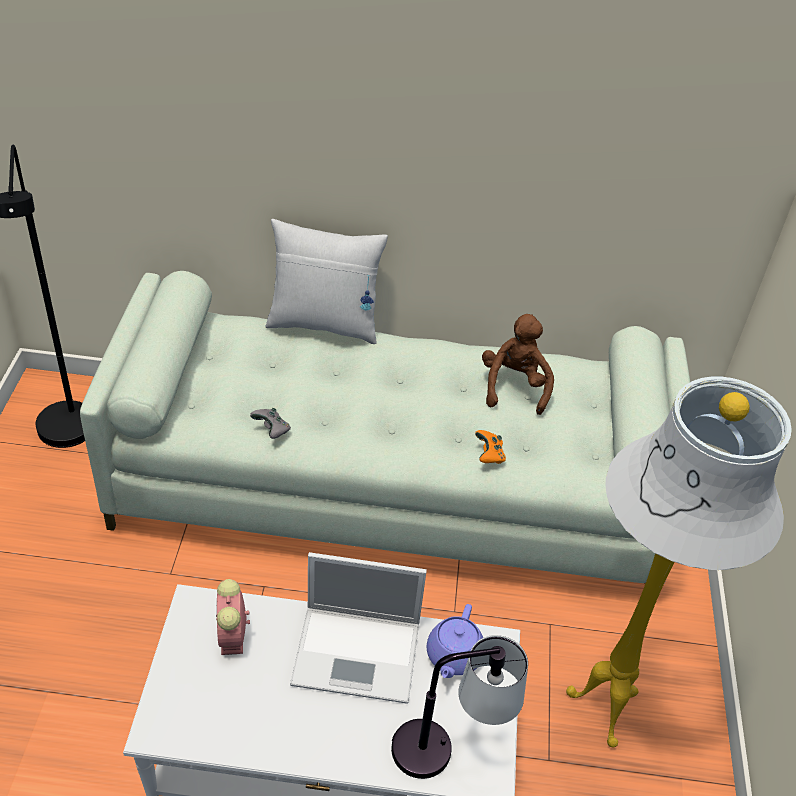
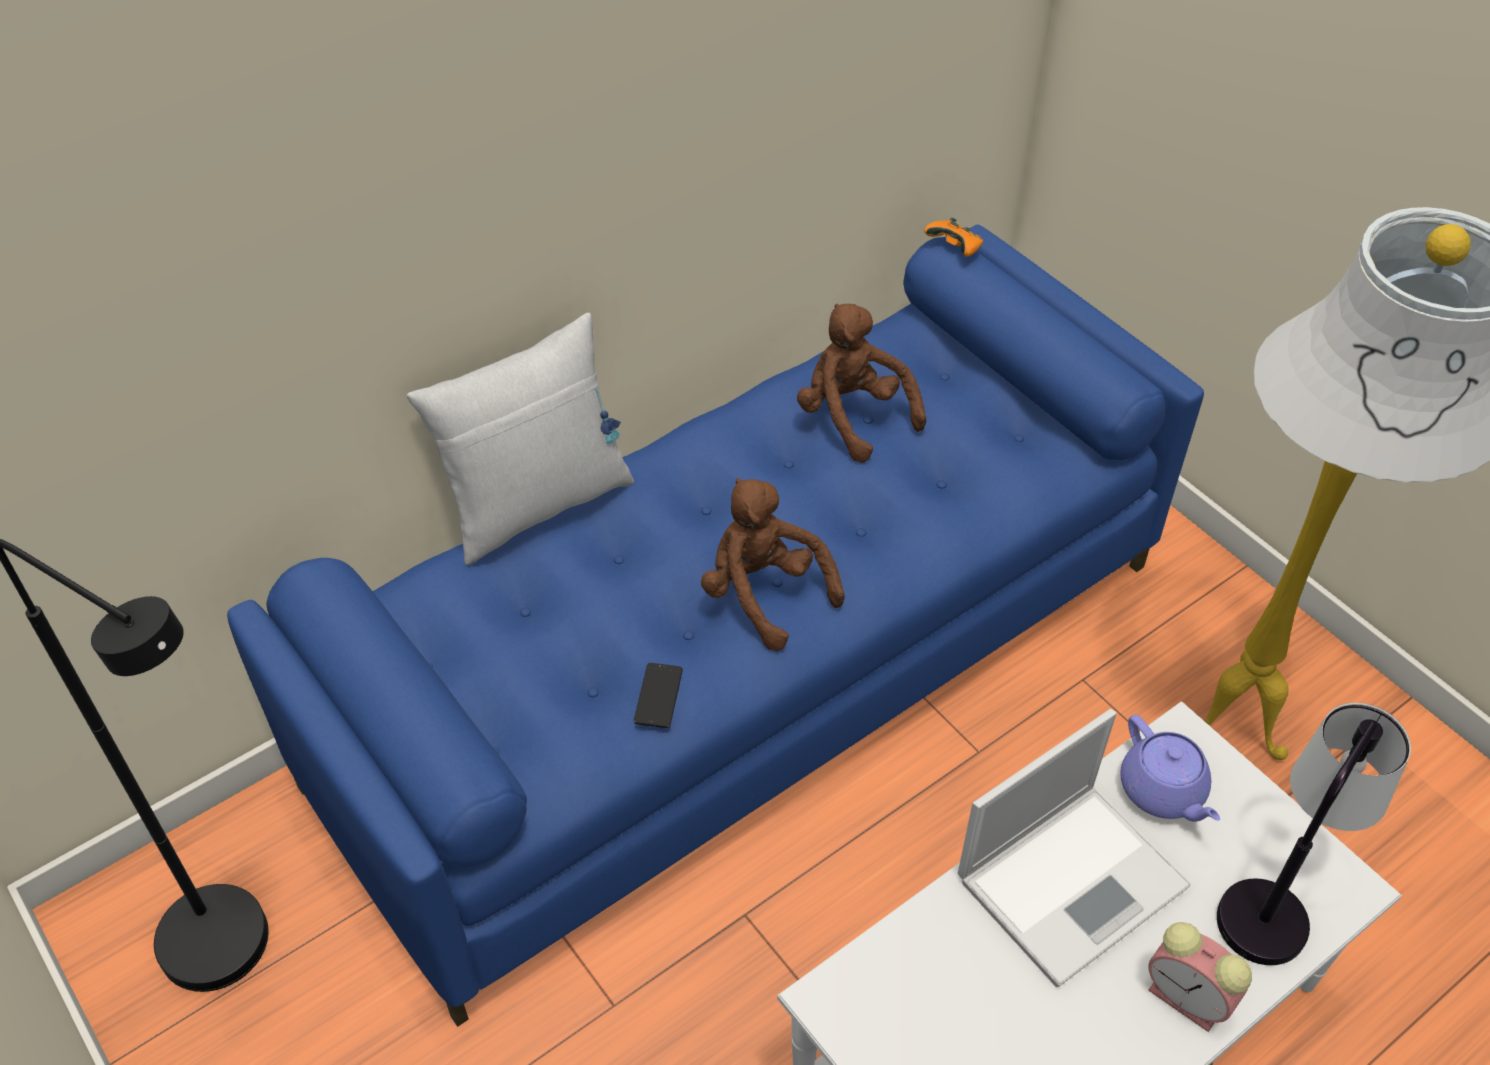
camera: 40 degrees left, 5 degrees up
white sofa [80,271,690,583] -> blue sofa [227,224,1204,1027]
alarm clock [216,579,250,655] -> alarm clock moved to [1148,922,1252,1032]
grey game controller [250,408,291,439] -> phone [634,663,683,728]
orange game controller [475,430,506,464] -> orange game controller moved to [924,218,983,257]
none -> brown plush toy [701,478,845,651]

